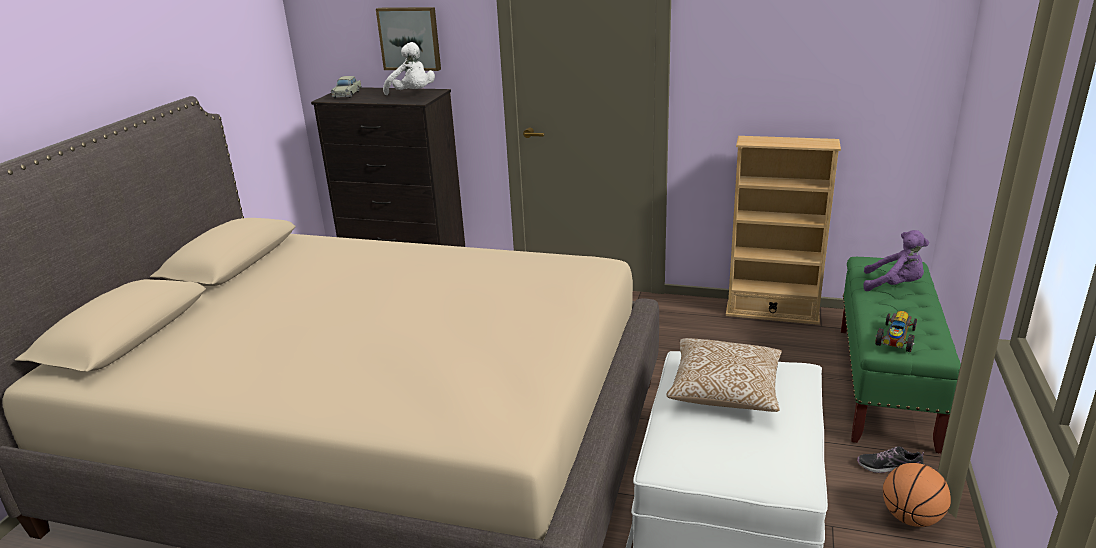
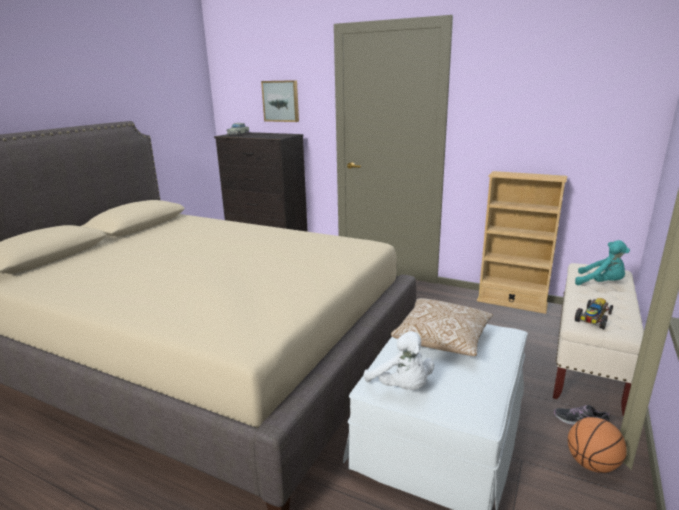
camera: 10 degrees right, 5 degrees down
white plush toy [383,42,435,95] -> white plush toy moved to [364,331,434,390]
green bench [841,257,961,453] -> beige bench [553,263,644,416]
purple plush toy [863,230,929,291] -> turquoise plush toy [575,240,630,285]

